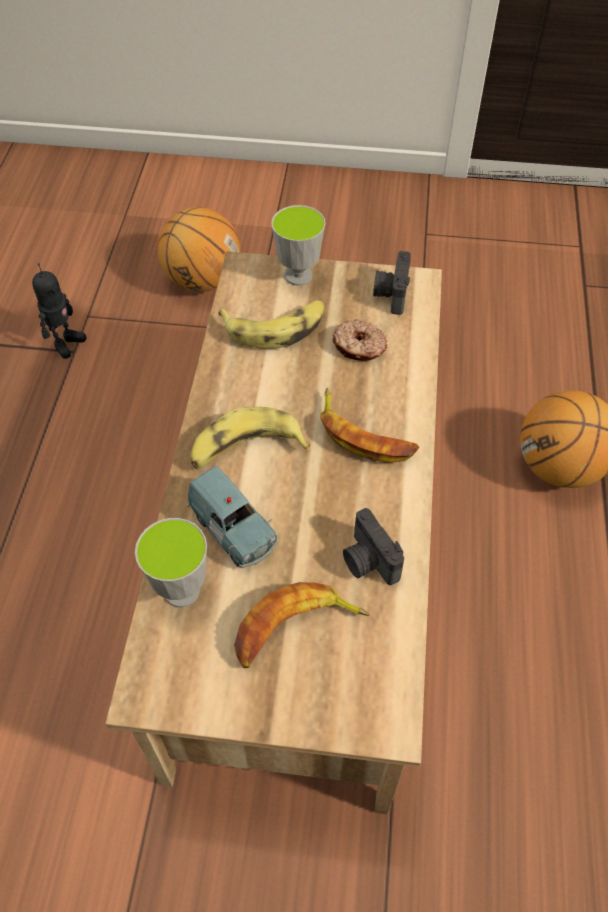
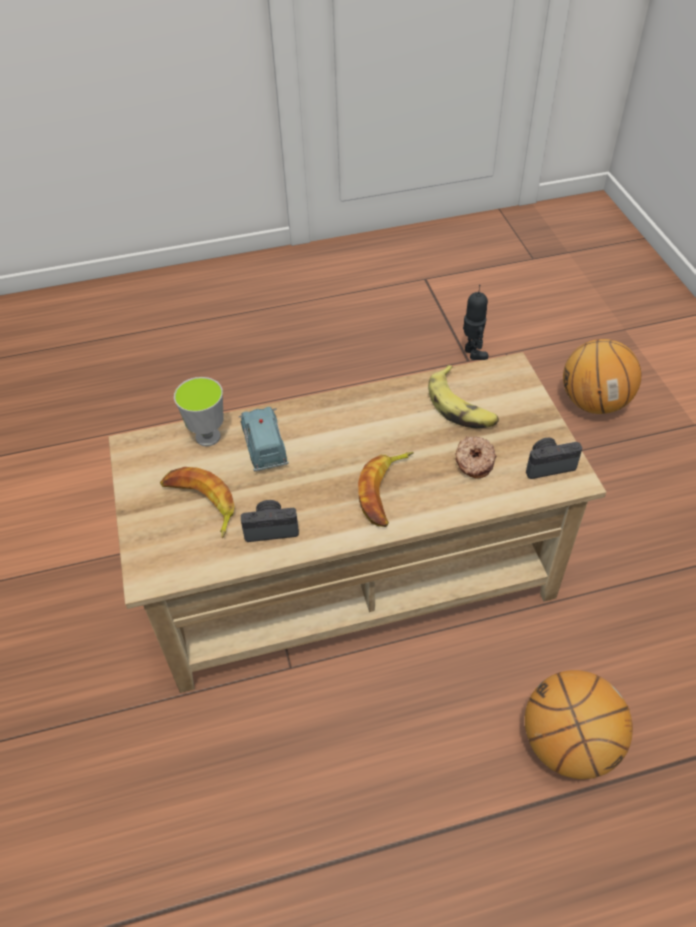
camera: 70 degrees right, 5 degrees down
toy robot [32,263,86,359] -> toy robot turned 120 degrees counterclockwise [463,285,488,360]
blue toy car [187,466,278,568] -> blue toy car turned 135 degrees clockwise [239,407,289,471]
banana [190,407,310,469] -> none
cup [271,205,325,286] -> none
camera [343,508,404,585] -> camera turned 45 degrees clockwise [241,500,299,542]

